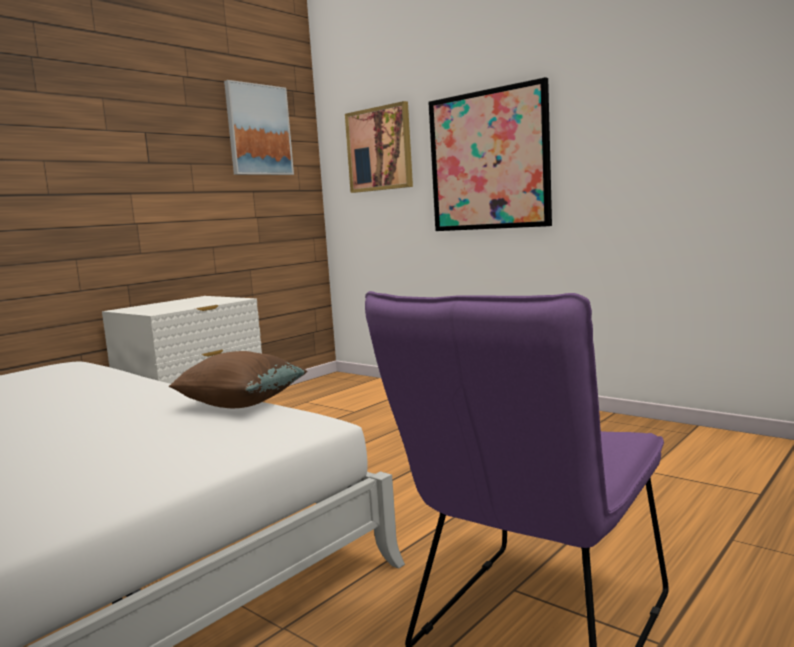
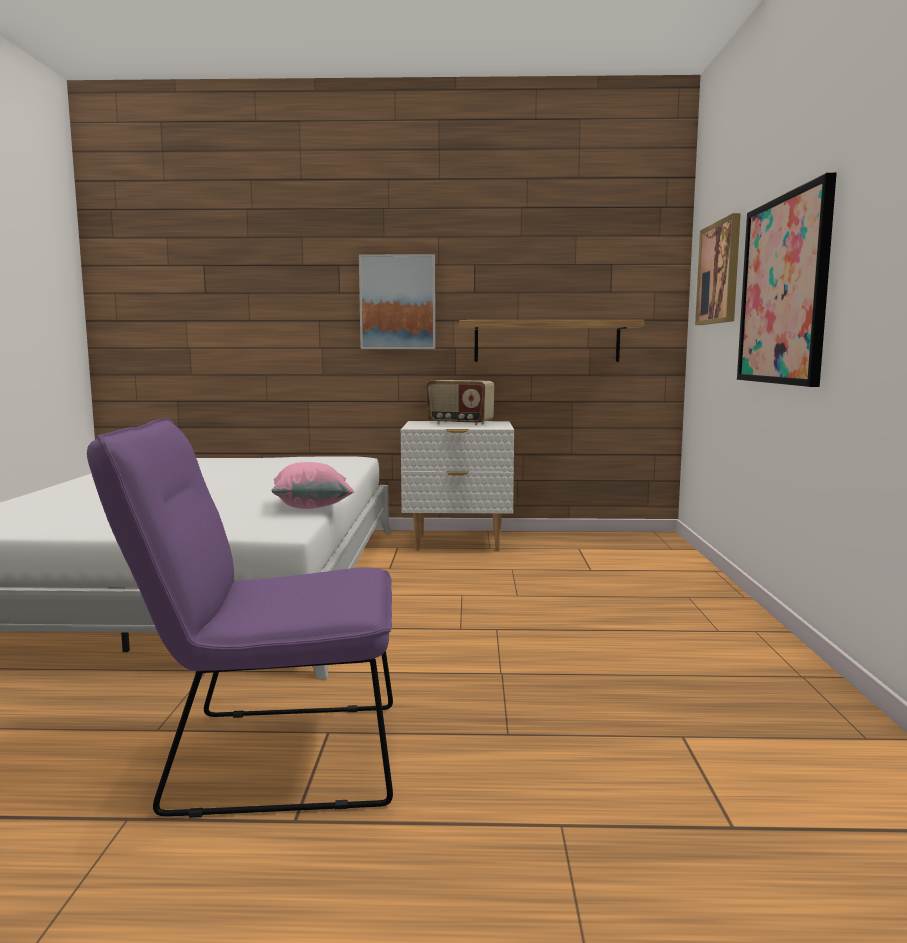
camera: 50 degrees right, 0 degrees up
brown pillow [169,351,308,408] -> pink pillow [271,462,354,509]
picture [224,80,294,175] -> picture moved to [359,254,435,349]
none -> radio [426,380,495,425]
none -> shelf [459,320,644,362]

